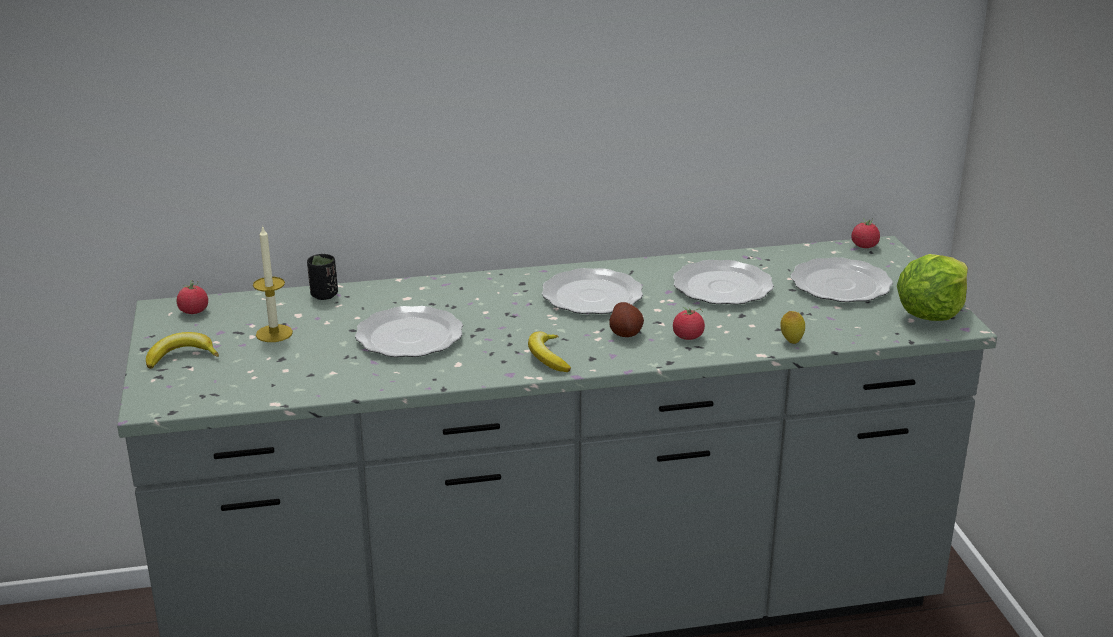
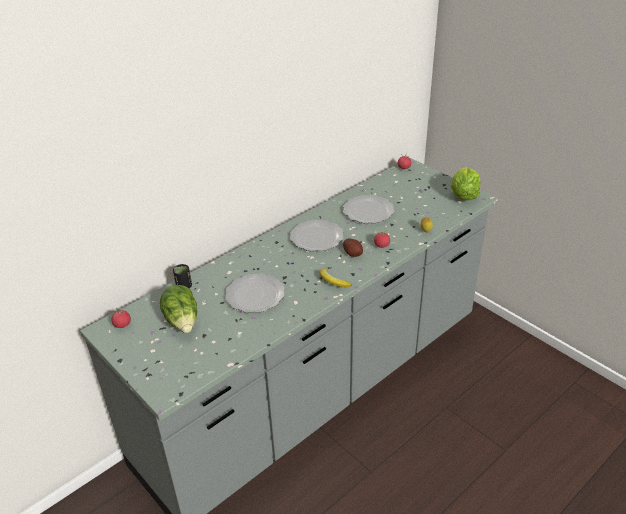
camera: 30 degrees left, 10 degrees up
banana [146,332,219,369] -> none
candle [253,225,293,342] -> lettuce [160,285,197,333]
plate [791,257,893,302] -> none

